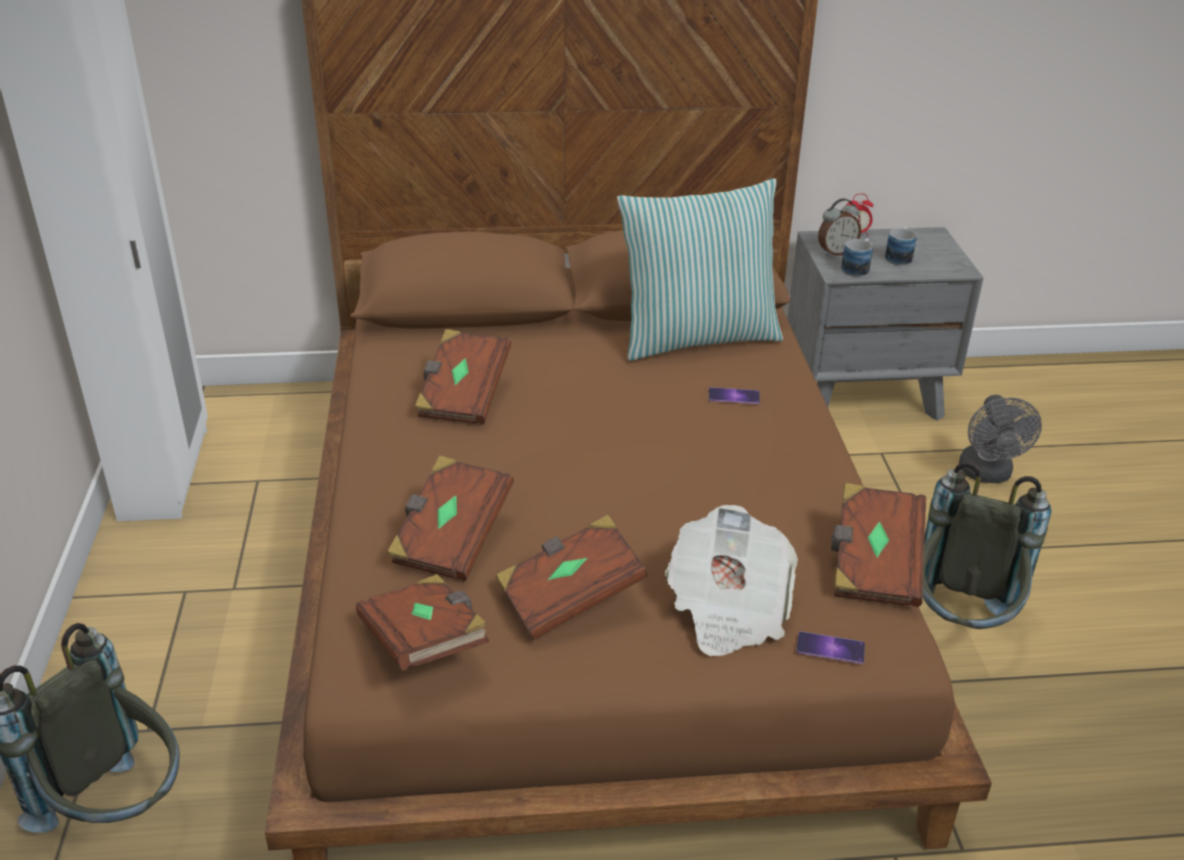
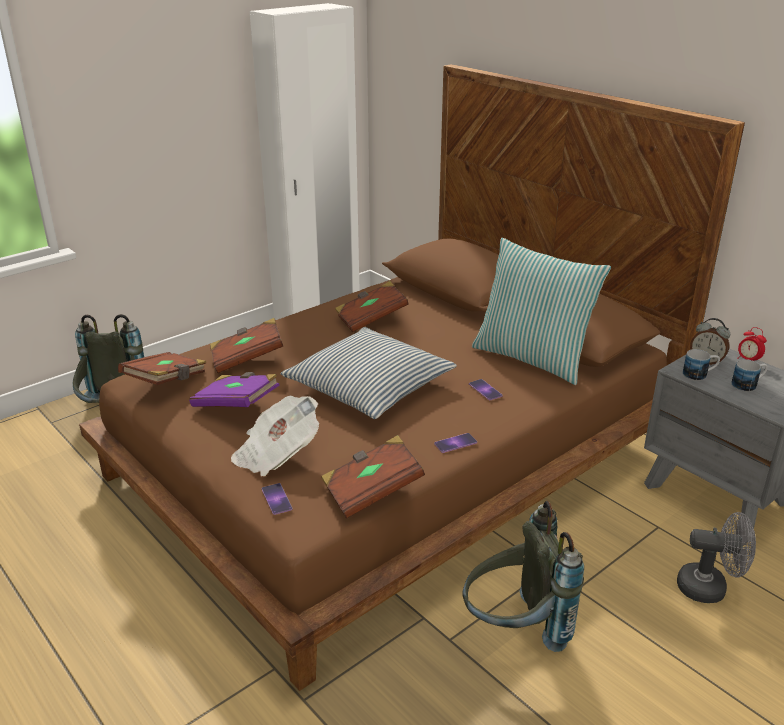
camera: 55 degrees right, 5 degrees down
brown book [496,515,648,640] -> purple book [189,372,279,407]
grey fan [959,395,1042,483] -> grey fan turned 135 degrees counterclockwise [677,512,756,603]
none -> pillow [280,327,457,419]
none -> phone [434,433,477,453]

